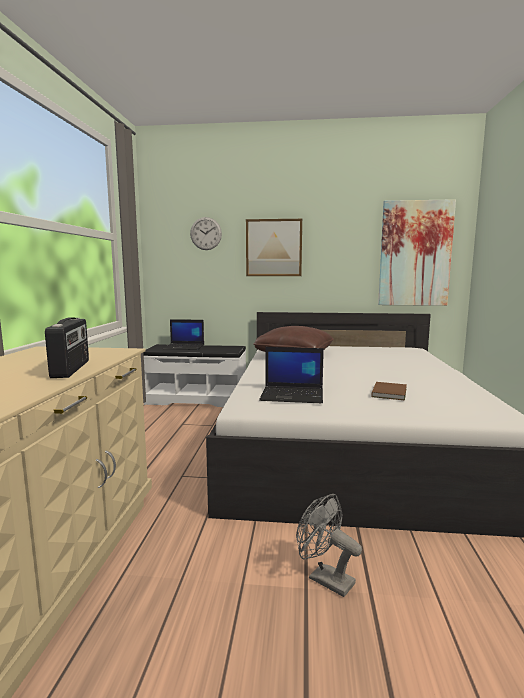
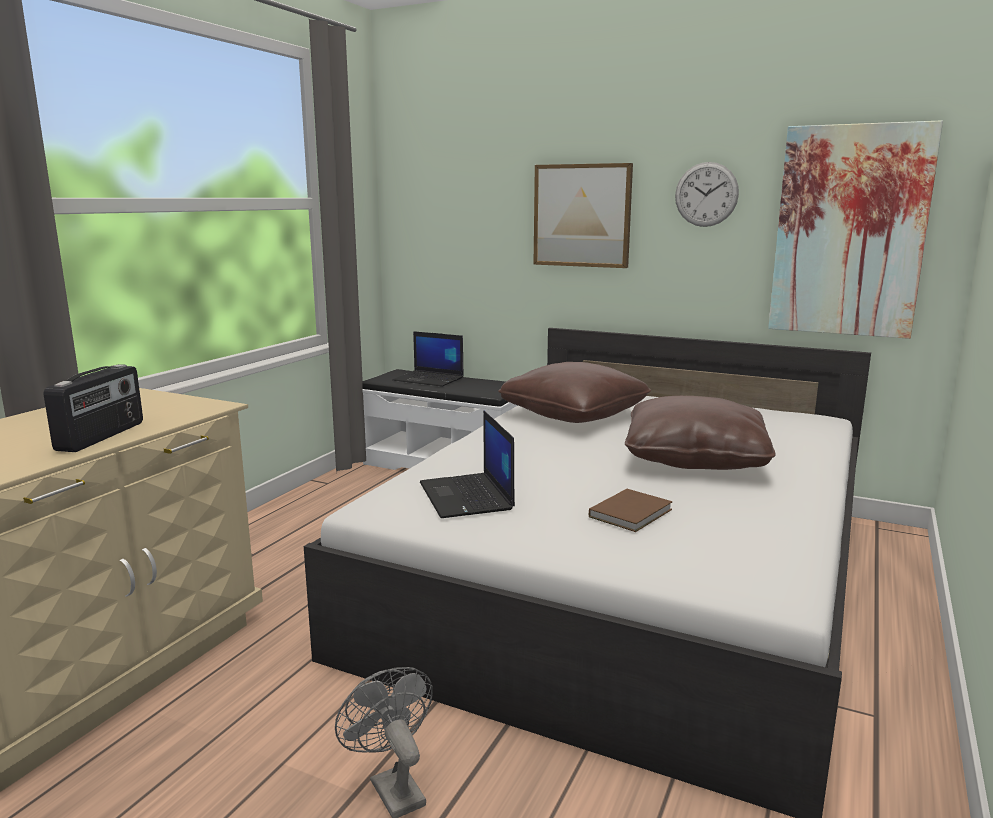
camera: 20 degrees right, 5 degrees up
wall clock [190,217,222,250] -> wall clock moved to [675,162,739,227]
laptop [259,347,324,403] -> laptop turned 45 degrees clockwise [420,410,515,518]
none -> brown pillow [625,396,776,470]

